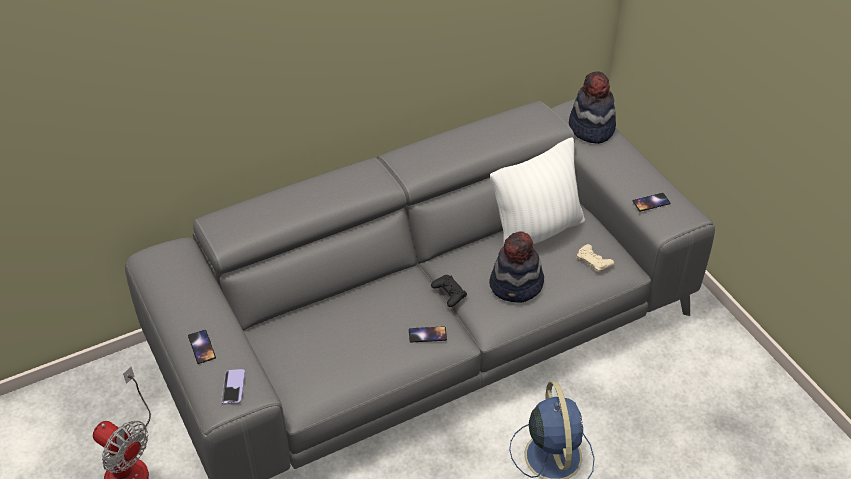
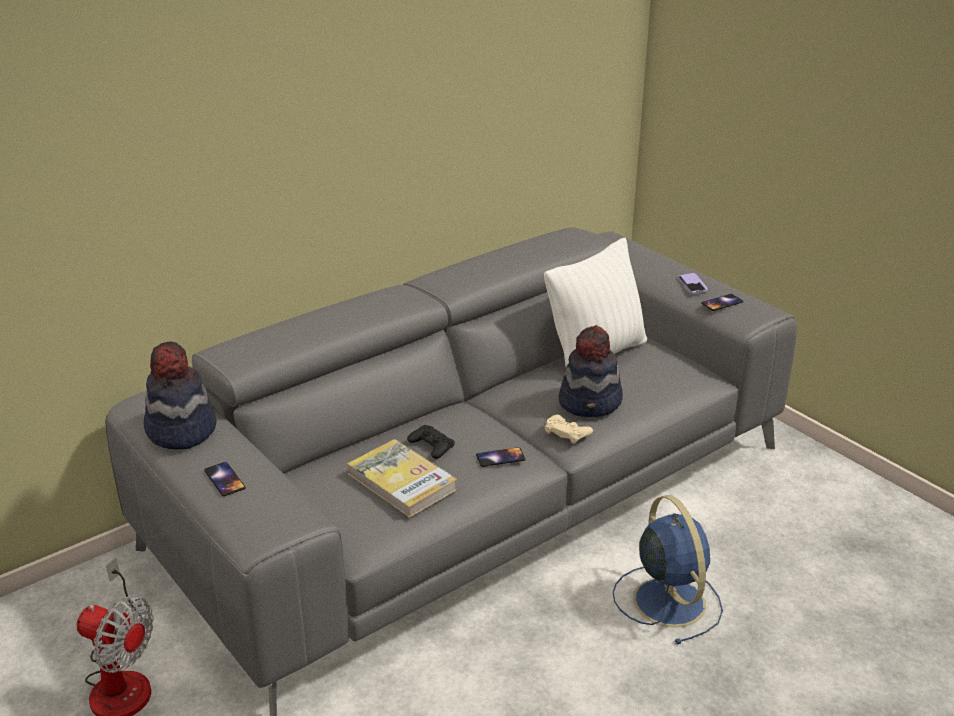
camera: 10 degrees left, 15 degrees down
phone [221,369,245,405] -> phone moved to [678,273,708,294]
black game controller [431,275,467,307] -> black game controller moved to [407,425,455,459]
hat [569,71,616,144] -> hat moved to [144,341,217,450]
beige game controller [576,244,614,273] -> beige game controller moved to [545,415,593,444]
none -> book [347,439,457,518]

